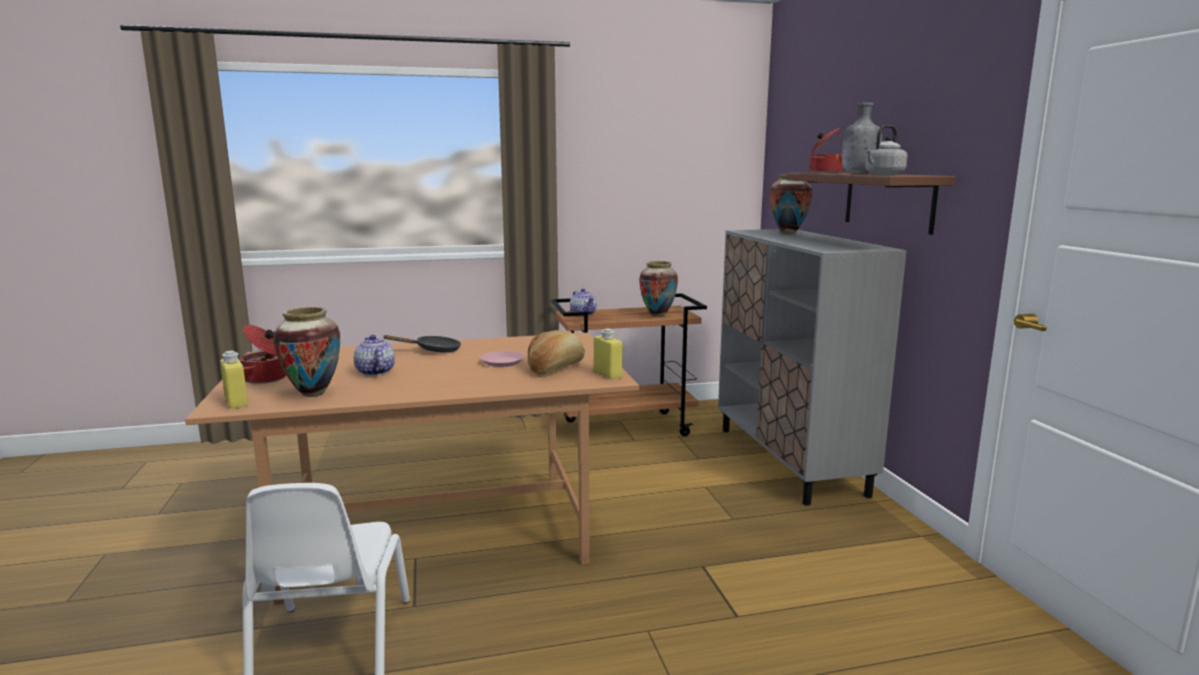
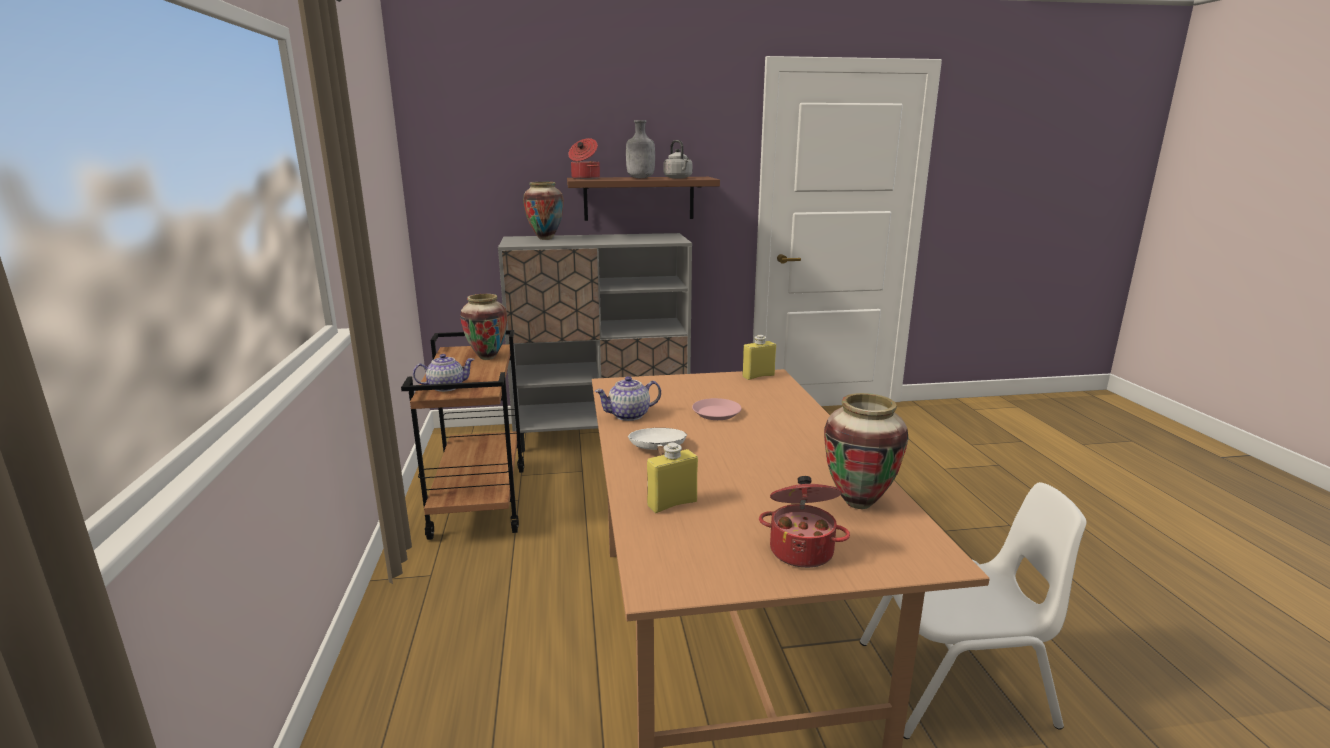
camera: 85 degrees left, 5 degrees up
yellow bottle [220,351,248,409] -> yellow bottle moved to [647,443,698,513]
teapot [354,335,395,376] -> teapot moved to [594,376,661,421]
black frying pan [383,335,461,353] -> white frying pan [628,428,687,456]
bread [528,330,585,375] -> none

